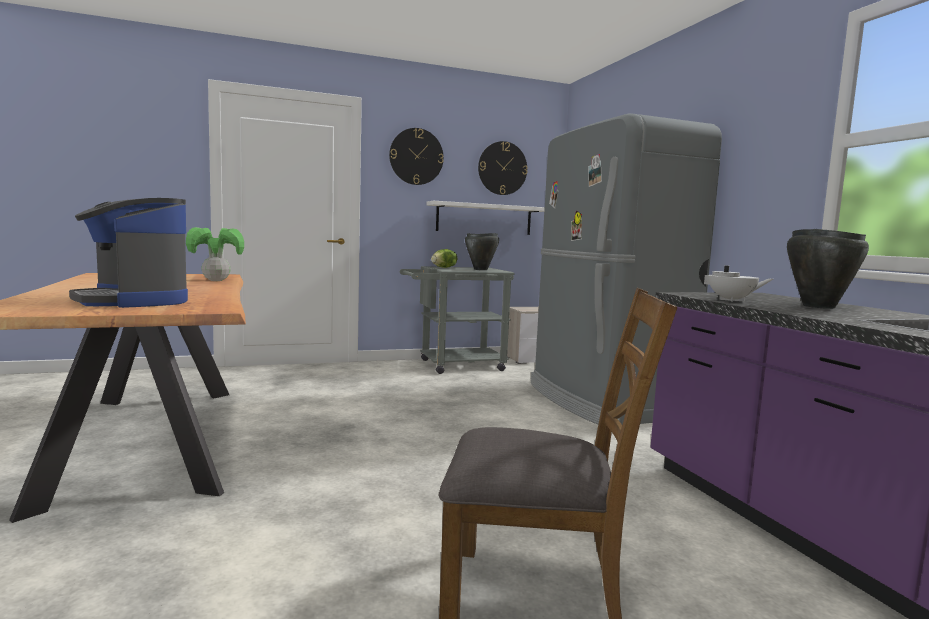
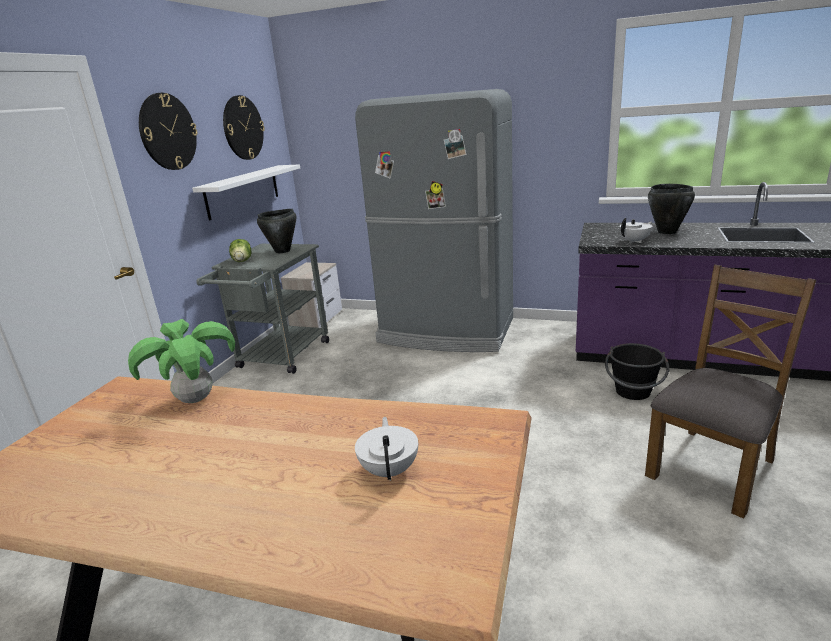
camera: 50 degrees left, 15 degrees up
coffee machine [69,198,188,308] -> white teapot [355,417,418,481]
none -> black bucket [605,343,669,400]

